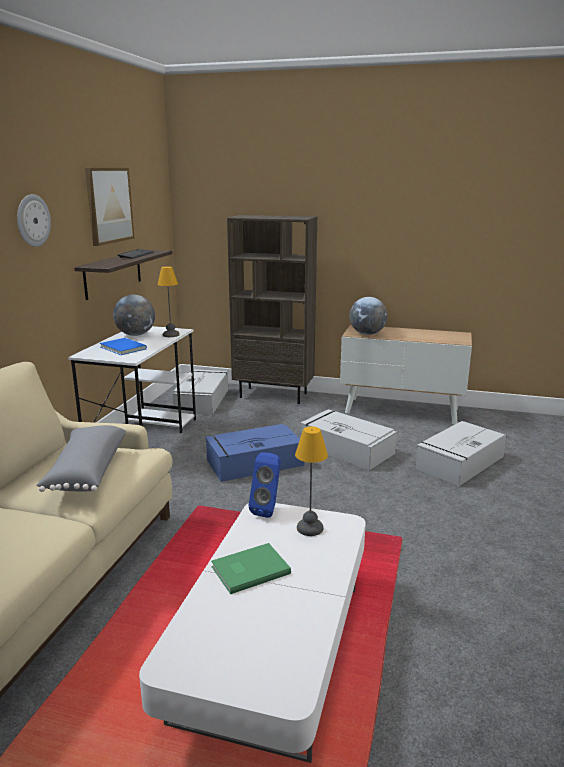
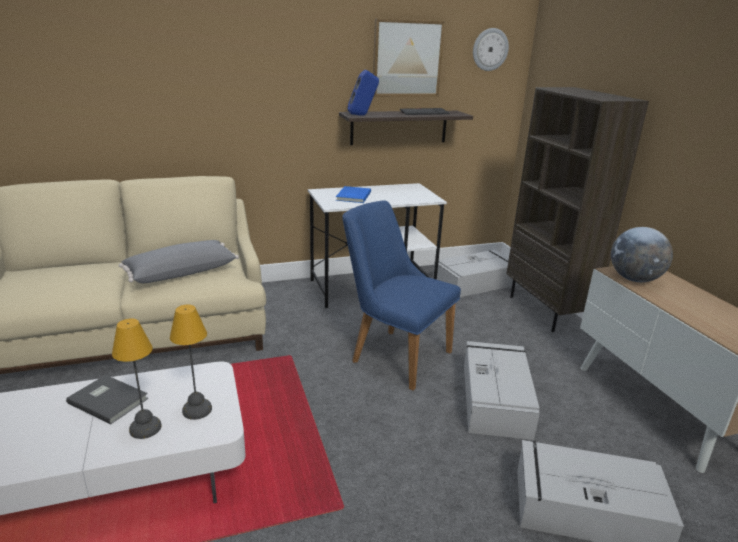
camera: 55 degrees right, 5 degrees up
wall clock [17,194,51,247] -> wall clock moved to [473,28,509,71]
globe [113,295,155,336] -> none
table lamp [158,266,180,337] -> table lamp moved to [112,319,161,439]
blue storage box [205,424,304,482] -> blue chair [342,200,461,391]
green book [211,543,291,594] -> grey book [66,375,148,425]
blue speaker [249,453,281,518] -> blue speaker moved to [348,70,379,116]

